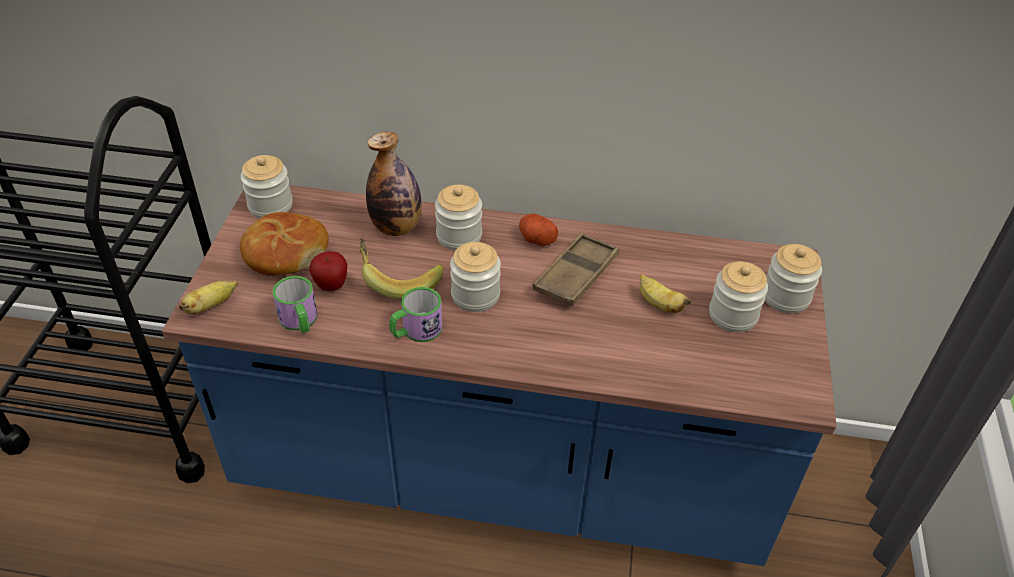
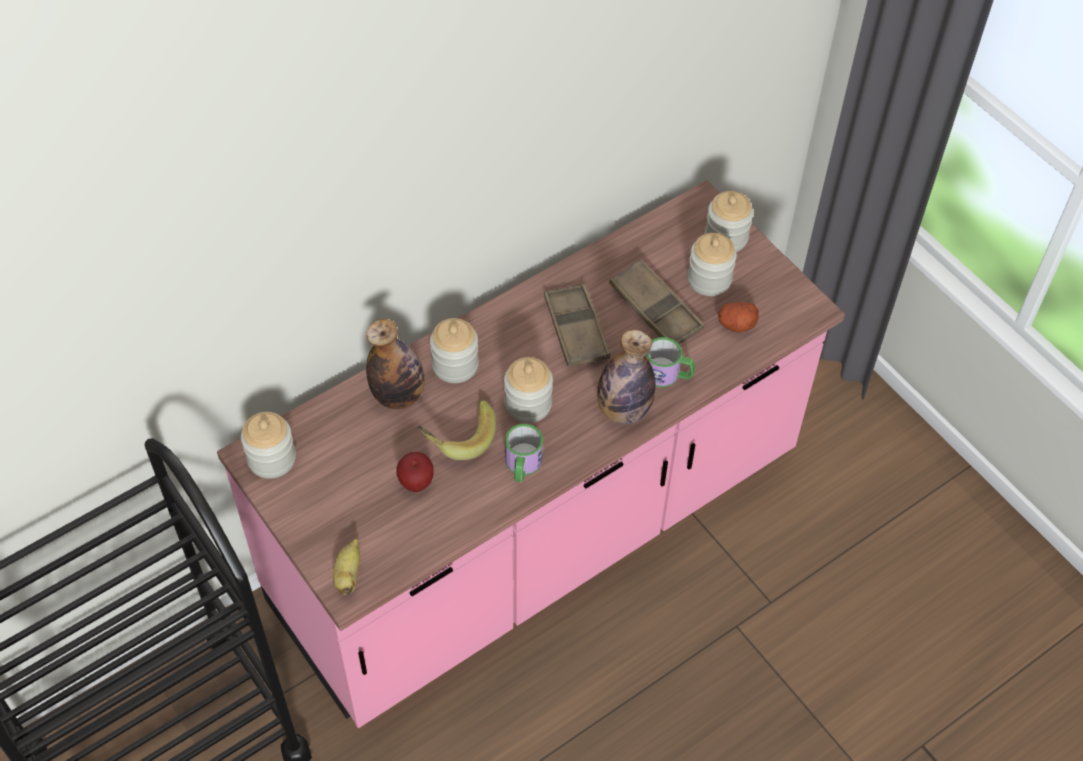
camera: 45 degrees left, 10 degrees up
blue counter [162,185,836,566] -> pink counter [217,180,845,728]
bread [240,212,329,276] -> none
mug [272,276,318,333] -> mug moved to [645,337,695,388]
potato [519,214,558,246] -> potato moved to [718,302,759,333]
banana [640,274,691,313] -> brown tray [609,259,704,344]
none -> bottle [597,330,656,424]

